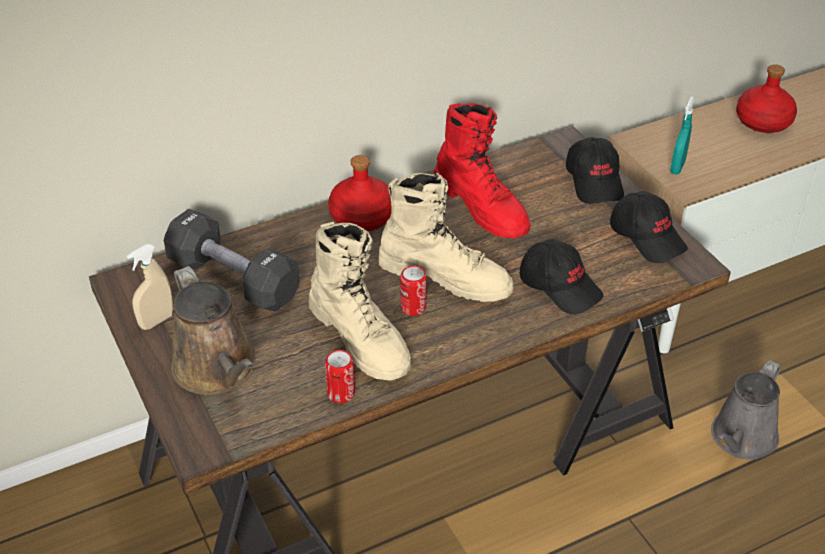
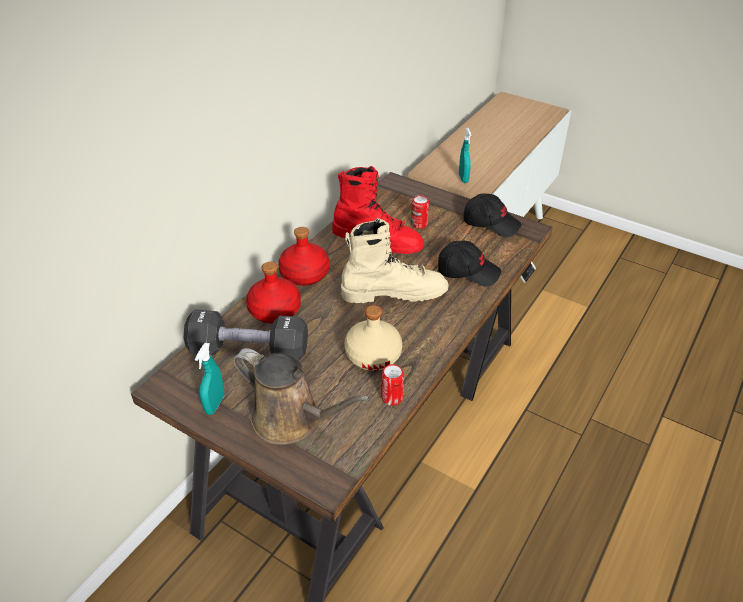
camera: 30 degrees left, 0 degrees up
beige spray bottle [127,244,173,330] -> turquoise spray bottle [195,343,224,415]
beige boot [308,222,411,381] -> beige bottle [344,305,402,371]
can [400,266,427,316] -> can moved to [411,195,429,229]
black cap [566,137,624,204] -> none
grey watering can [711,360,781,460] -> none
red bottle [736,64,797,133] -> red bottle moved to [246,262,301,324]

